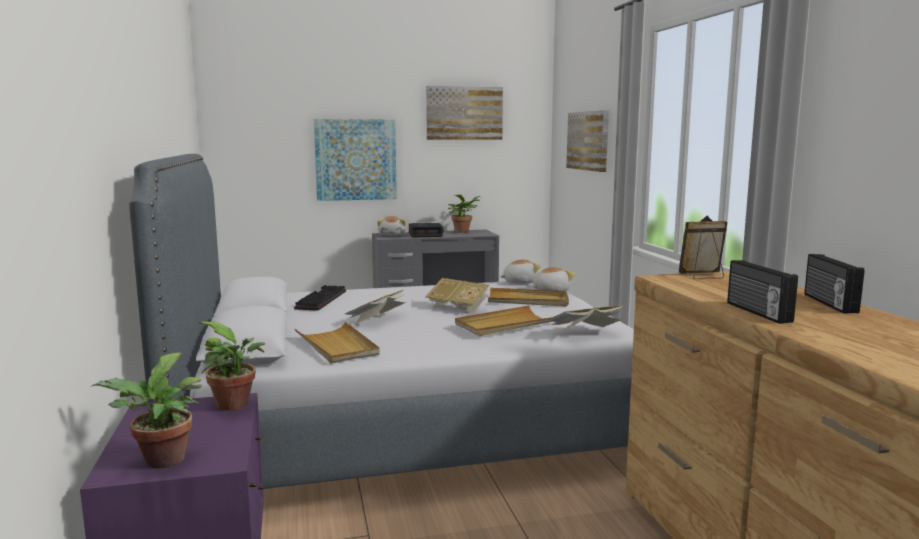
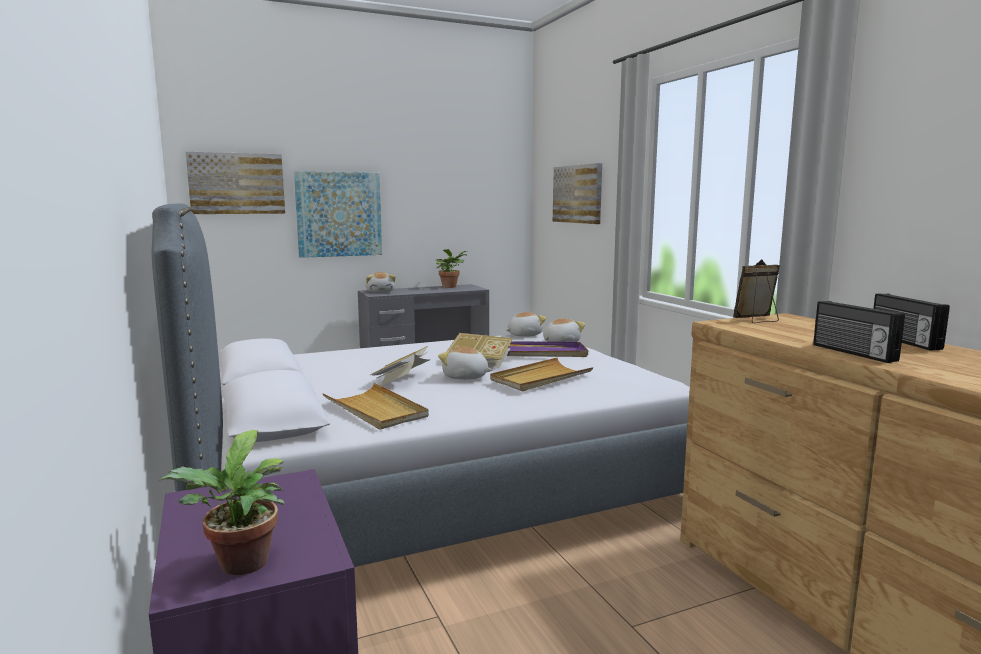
camera: 10 degrees left, 0 degrees up
potted plant [199,321,265,411] -> none
keyboard [294,285,346,311] -> none
alarm clock [409,223,444,238] -> none
picture [426,86,503,140] -> picture moved to [186,152,285,214]
beige tray [488,288,569,306] -> purple tray [507,341,588,357]
book [548,305,624,332] -> none
none -> plush toy [438,346,492,380]

